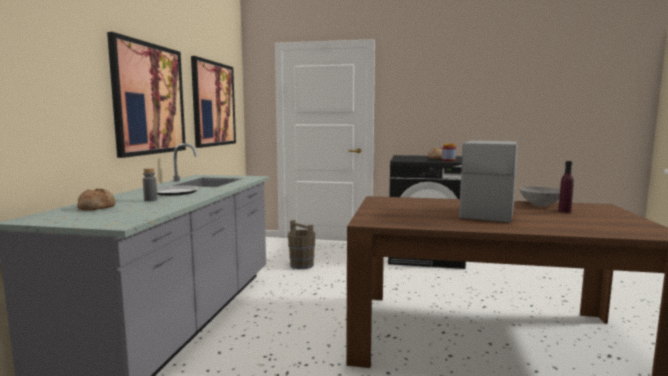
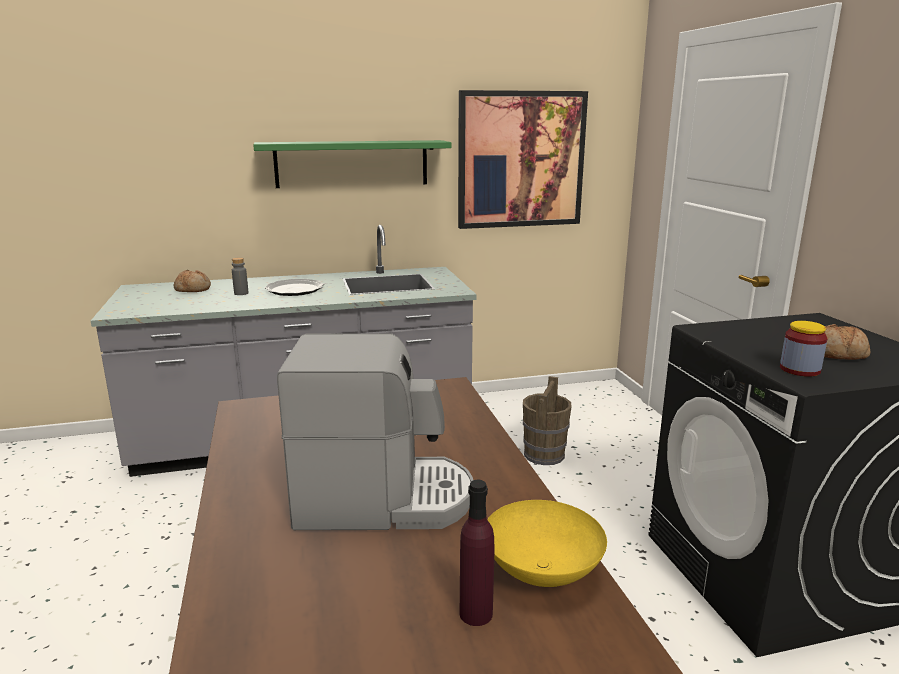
camera: 65 degrees right, 10 degrees up
picture [107,32,186,158] -> green shelf [253,140,451,188]
grey bowl [519,187,560,207] -> yellow bowl [487,500,607,587]

